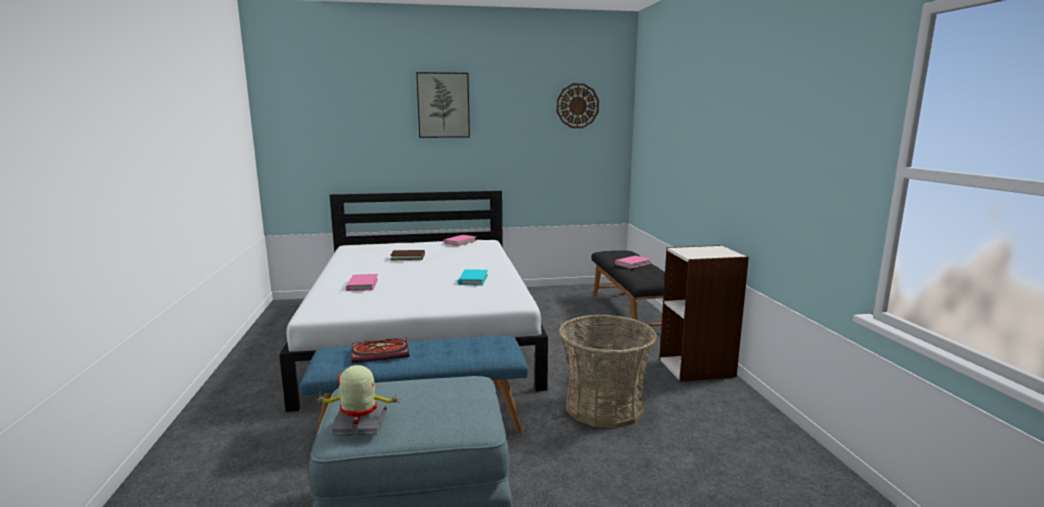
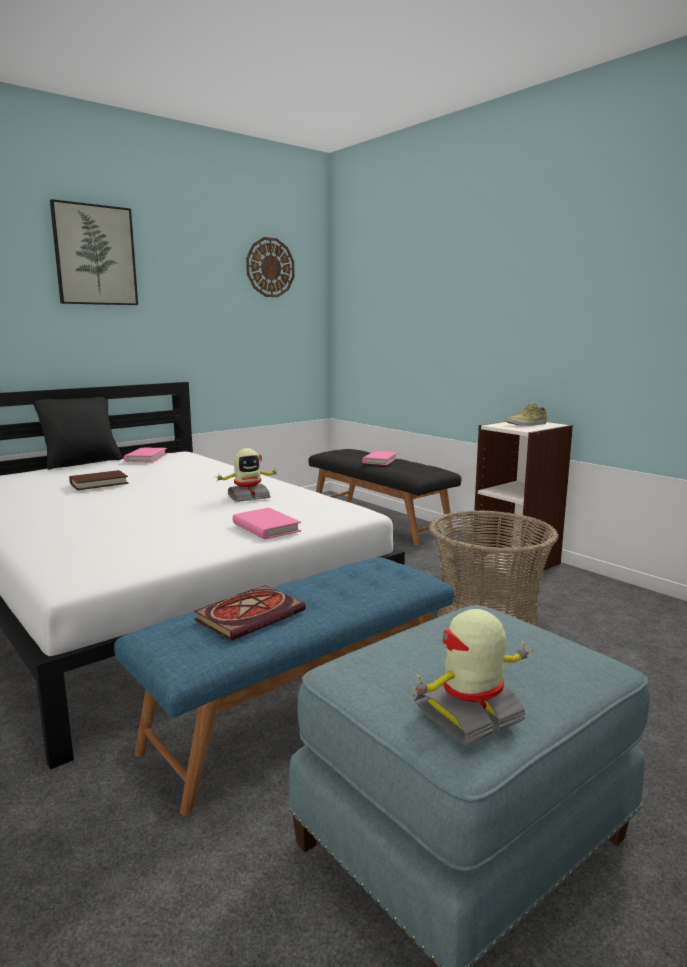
camera: 30 degrees left, 0 degrees up
pink book [346,274,378,291] -> pink book moved to [233,508,301,539]
turquoise book [458,269,488,286] -> toy robot [216,448,279,502]
none -> black pillow [33,397,122,470]
none -> beige shoe [506,402,547,426]

